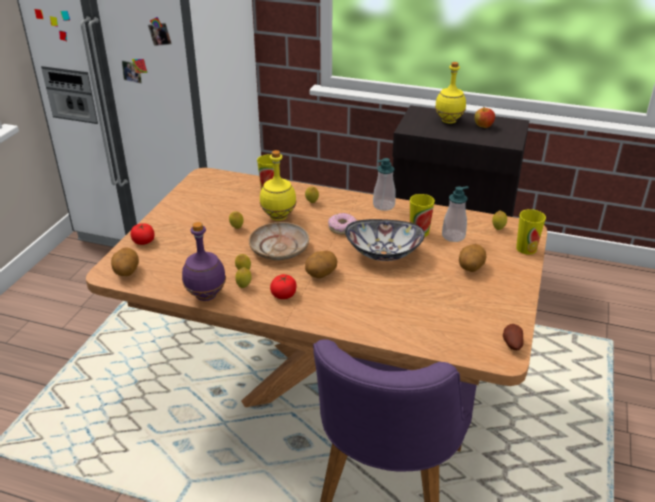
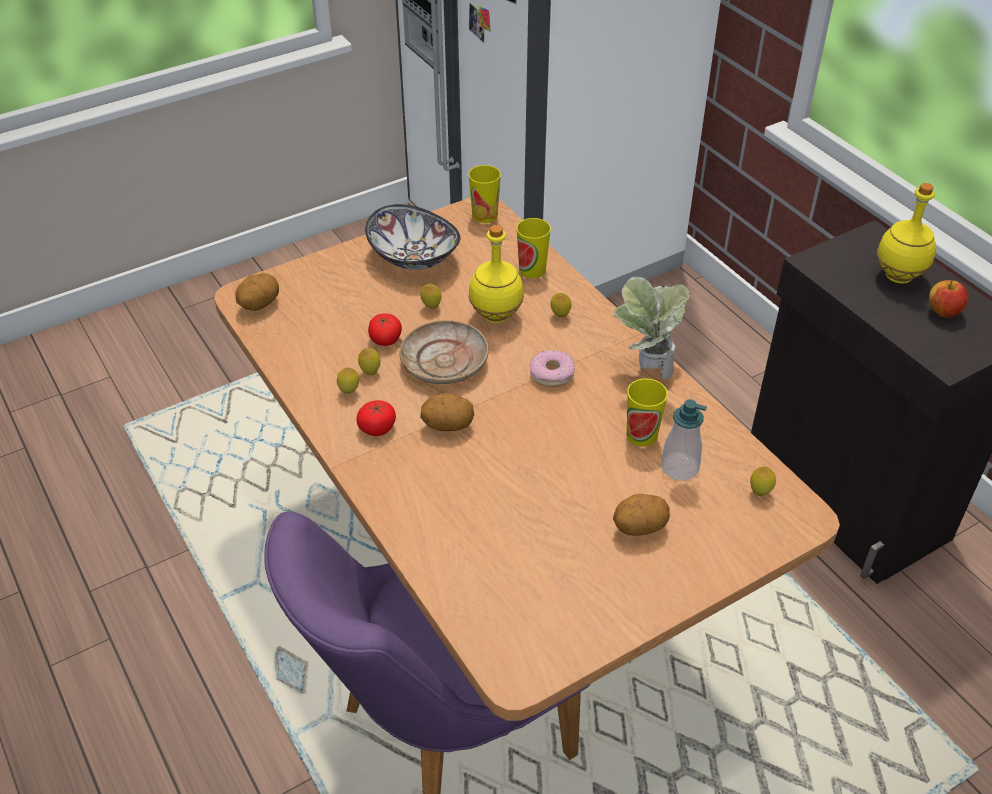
camera: 40 degrees right, 10 degrees up
tomato [130,223,154,245] -> tomato moved to [368,313,402,346]
purple bottle [182,222,226,301] -> none
bowl [345,219,425,261] -> bowl moved to [365,204,460,270]
soap dispenser [373,158,396,211] -> potted plant [613,277,690,380]
potato [503,324,524,350] -> none
cup [516,209,546,255] -> cup moved to [468,165,501,223]

